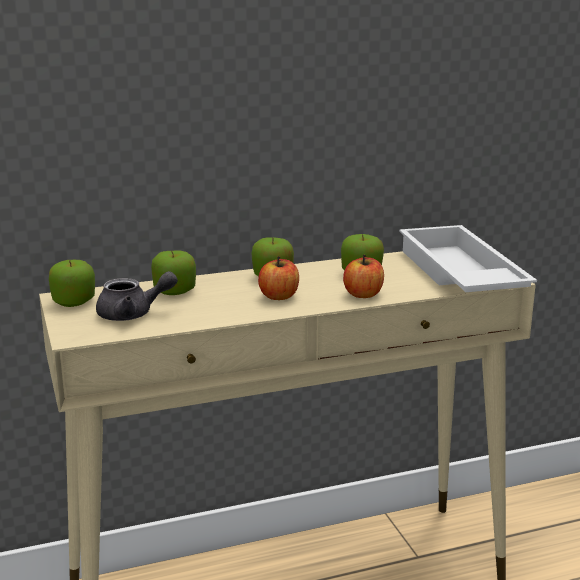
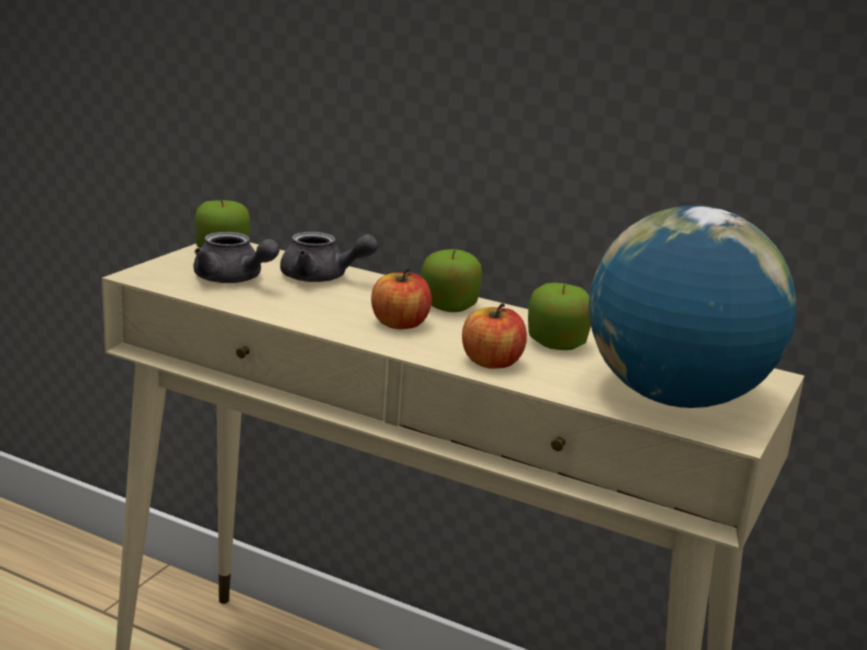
camera: 45 degrees right, 0 degrees up
apple [151,251,196,295] -> grey teapot [280,232,378,282]
white tray [399,225,537,292] -> globe [589,206,796,408]

